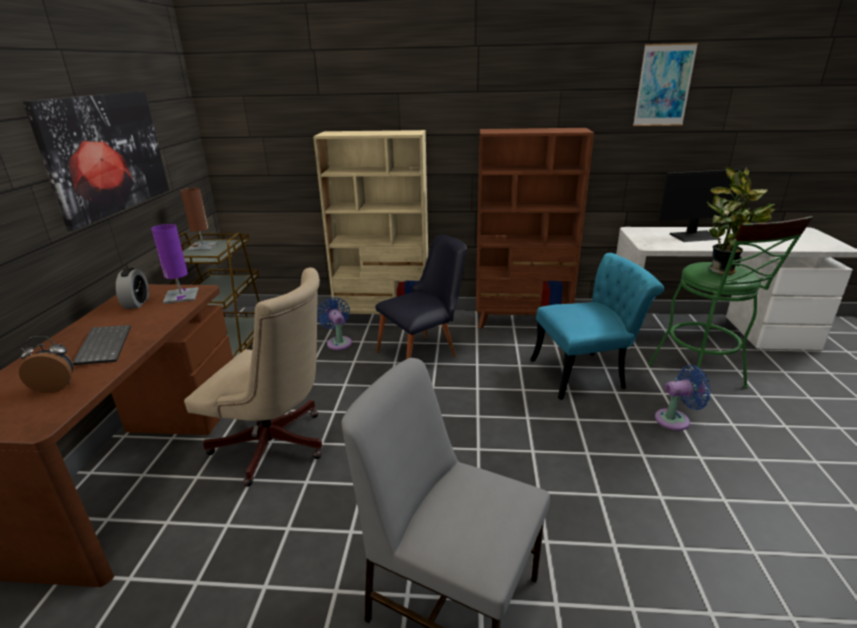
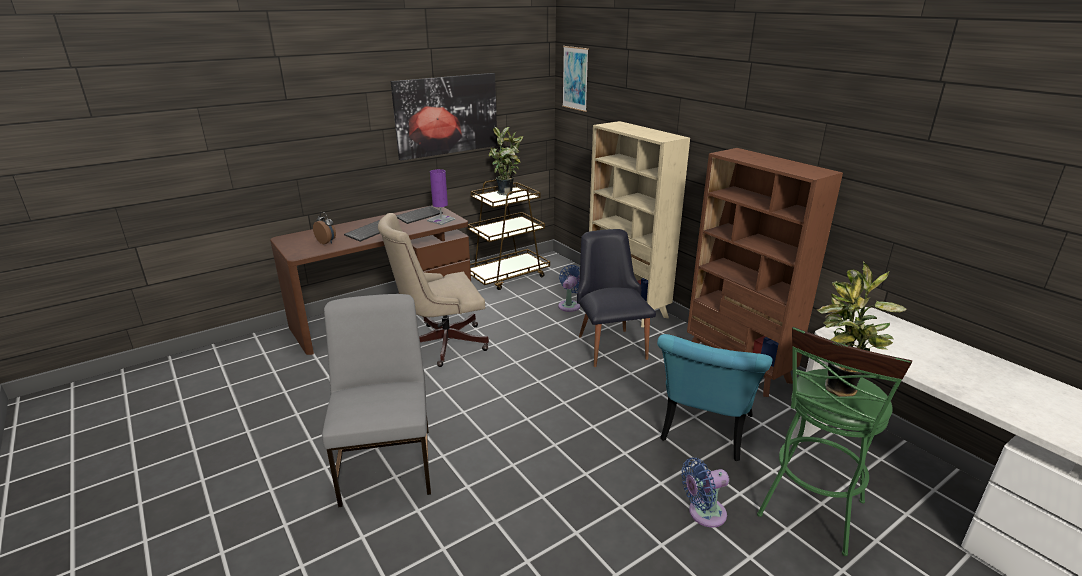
camera: 50 degrees right, 0 degrees up
alarm clock [116,268,149,309] -> keyboard [396,206,443,224]
brown table lamp [181,188,218,251] -> potted plant [489,126,523,195]
beige office chair [184,267,322,487] -> beige office chair turned 90 degrees clockwise [378,213,489,367]
black chair [375,234,467,359] -> black chair turned 120 degrees counterclockwise [577,229,656,367]
turquoise chair [530,253,664,400] -> turquoise chair turned 75 degrees clockwise [657,334,772,461]
picture [633,43,698,126] -> picture moved to [562,46,589,112]
blue fan [655,365,711,431] -> blue fan turned 120 degrees clockwise [681,458,729,527]
monitor [658,169,743,242] -> none

